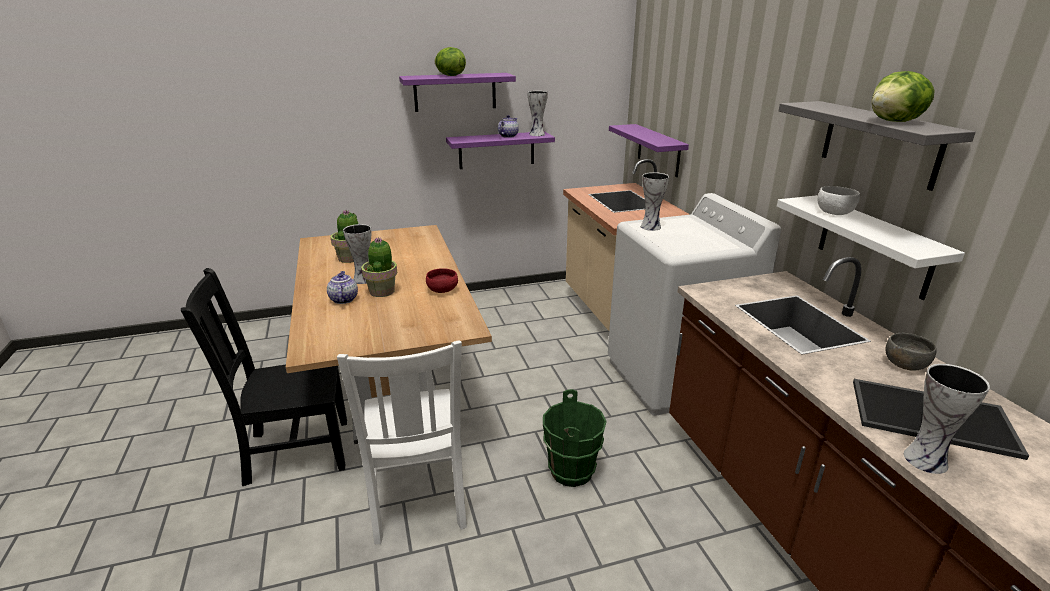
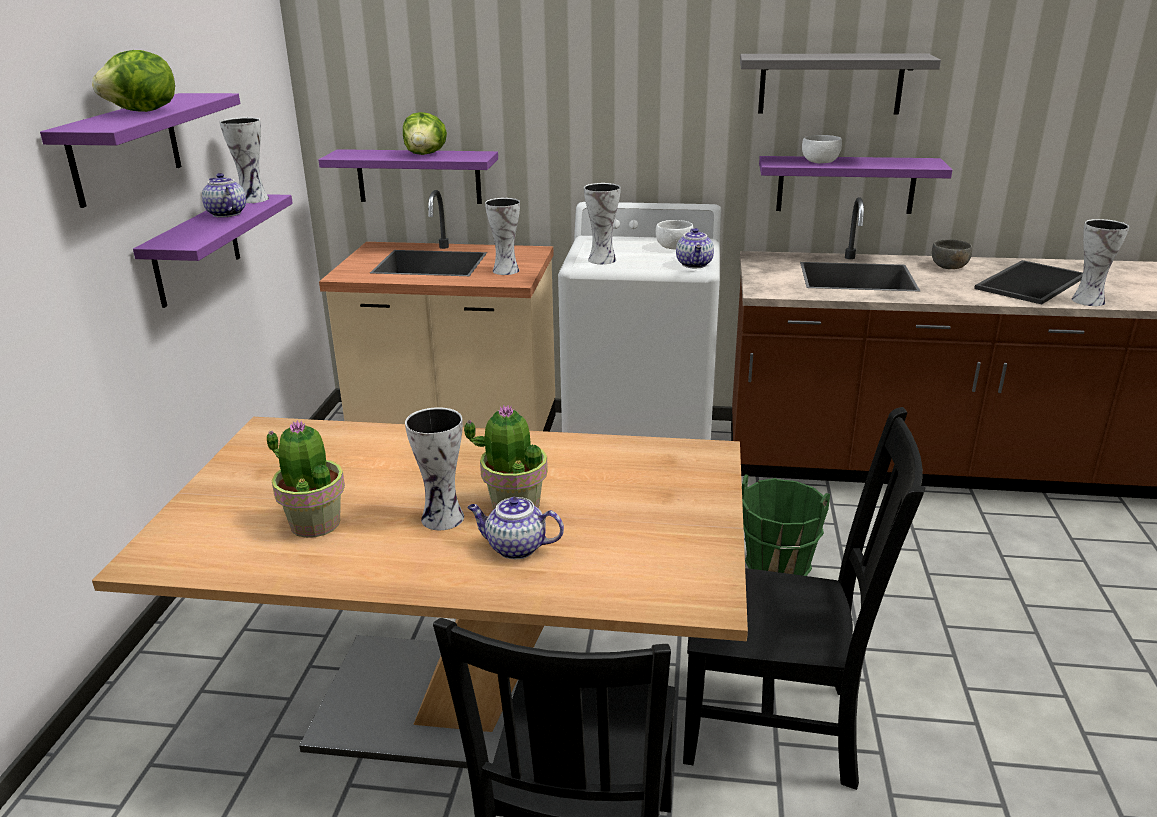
camera: 65 degrees left, 0 degrees up
white chair [337,340,467,544] -> black chair [683,407,926,790]
red bowl [426,268,458,293] -> none
white shelf [777,195,965,300] -> purple shelf [759,156,952,214]
lettuce [872,71,935,122] -> lettuce moved to [403,112,447,155]
none -> vase [485,198,520,275]
none -> white bowl [656,220,694,250]
none -> teapot [676,228,714,268]

